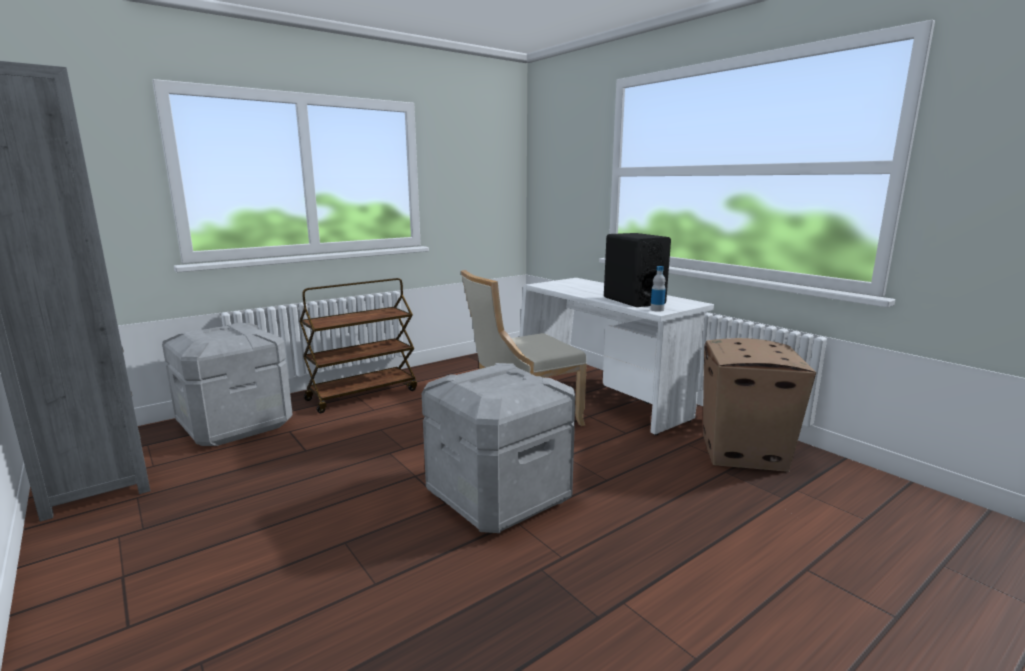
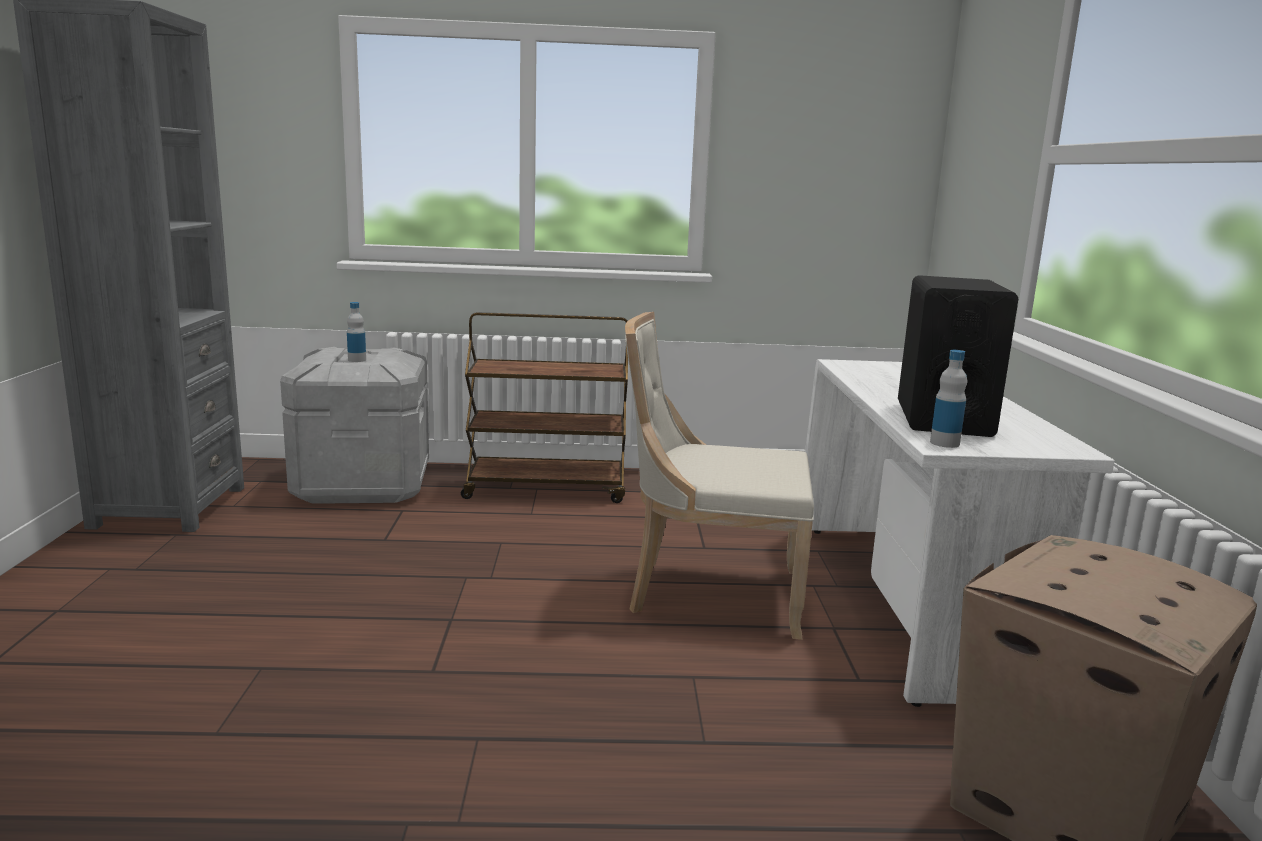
camera: 35 degrees right, 0 degrees up
grey storage box [422,363,575,533] -> none
none -> bottle [347,302,366,362]

